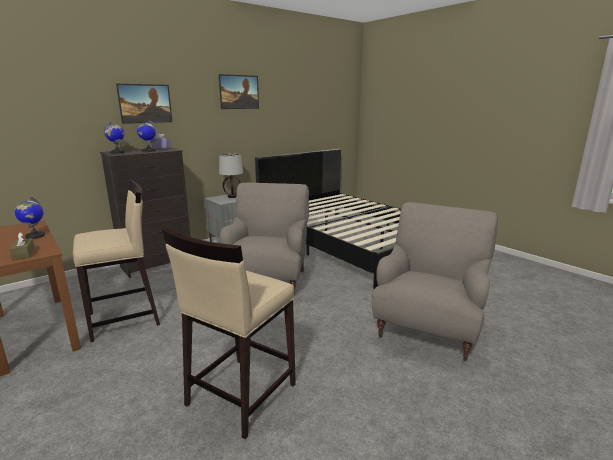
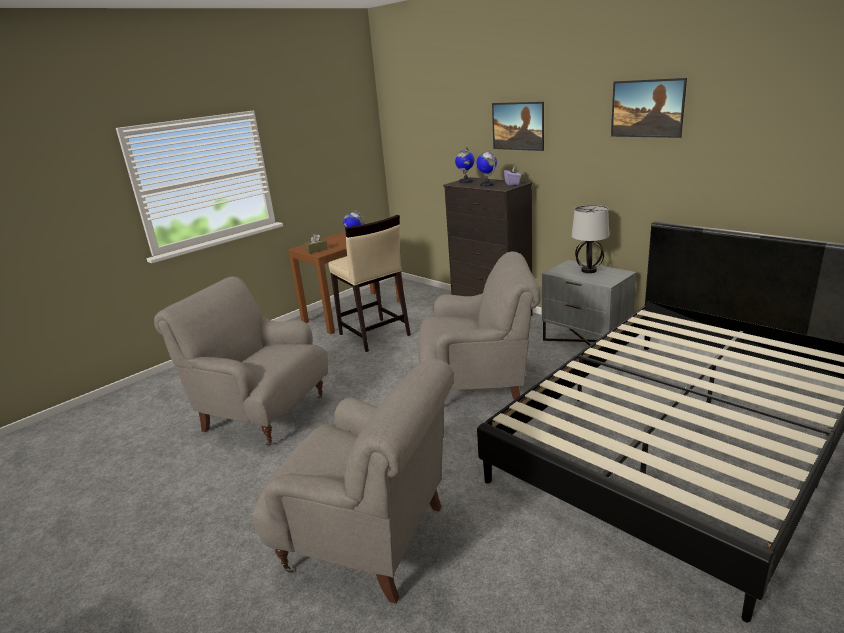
camera: 85 degrees right, 5 degrees up
beige stool [162,228,296,439] -> grey armchair [154,277,328,446]

